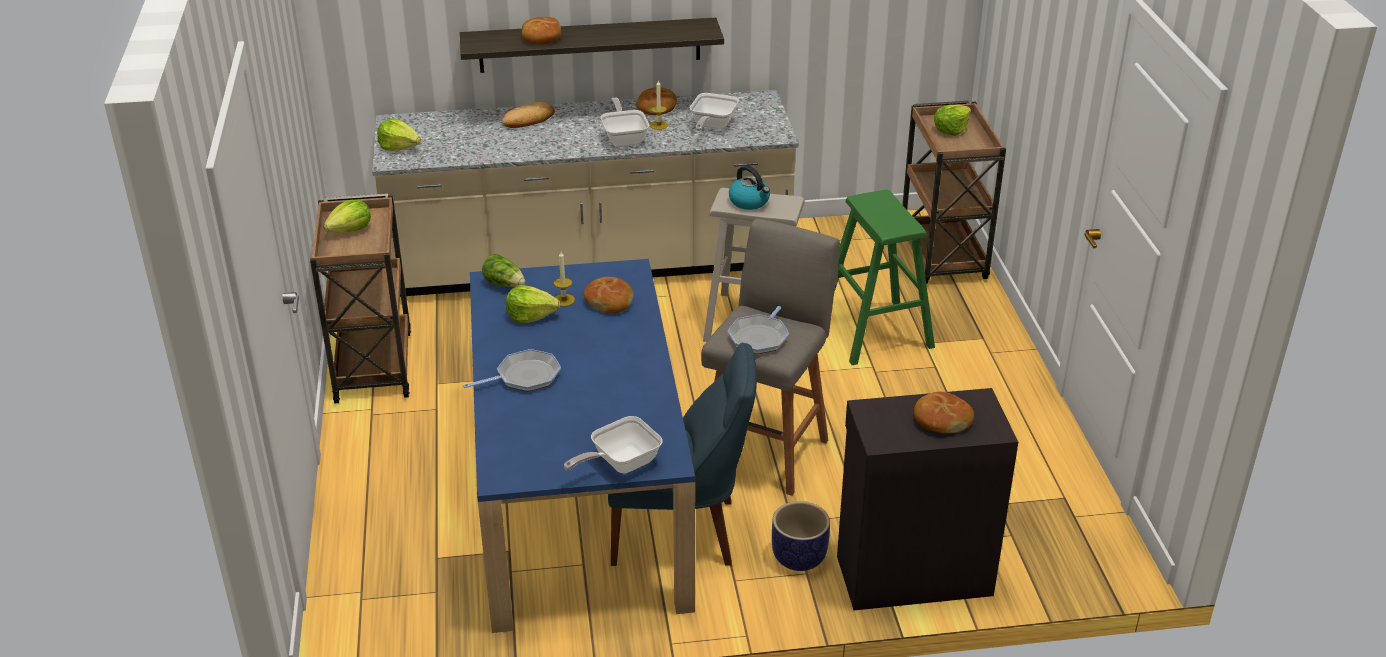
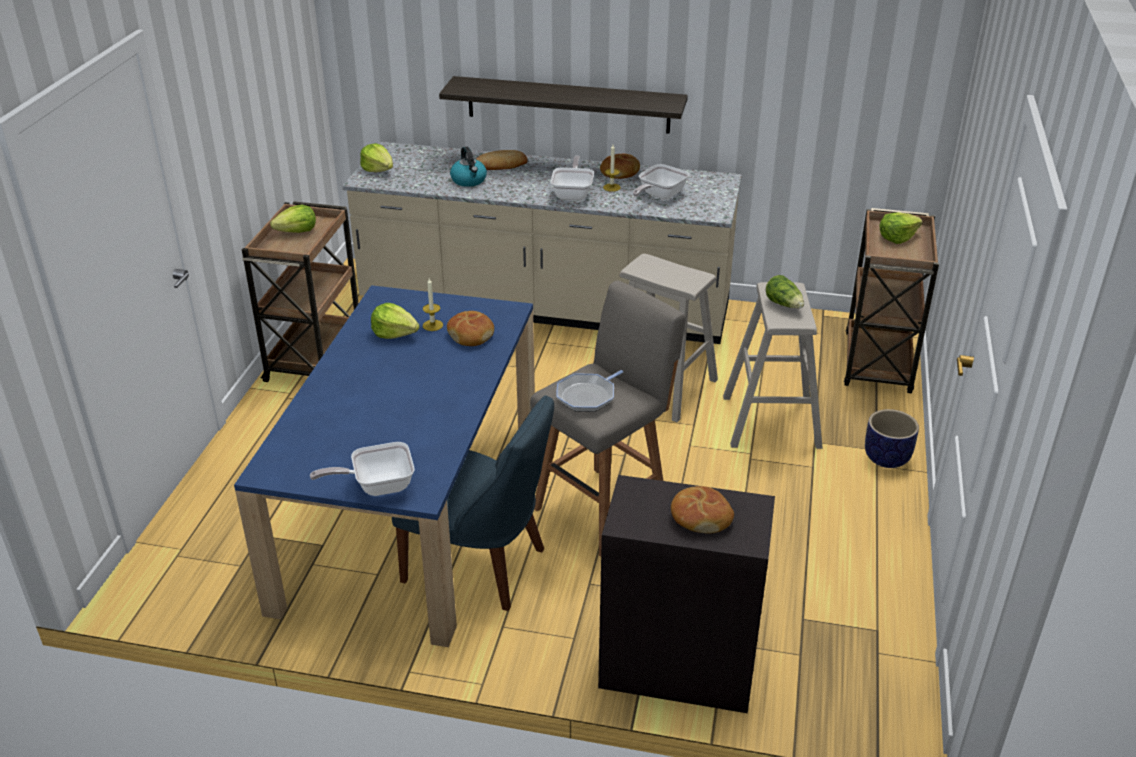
camera: 20 degrees right, 0 degrees up
frying pan [463,349,561,391] -> none
lettuce [482,254,526,287] -> lettuce moved to [766,275,804,308]
bread [522,17,561,44] -> none
kettle [729,165,770,210] -> kettle moved to [450,147,487,187]
planter [772,501,830,571] -> planter moved to [865,409,919,468]
green stool [834,190,935,365] -> beige stool [723,282,823,449]

